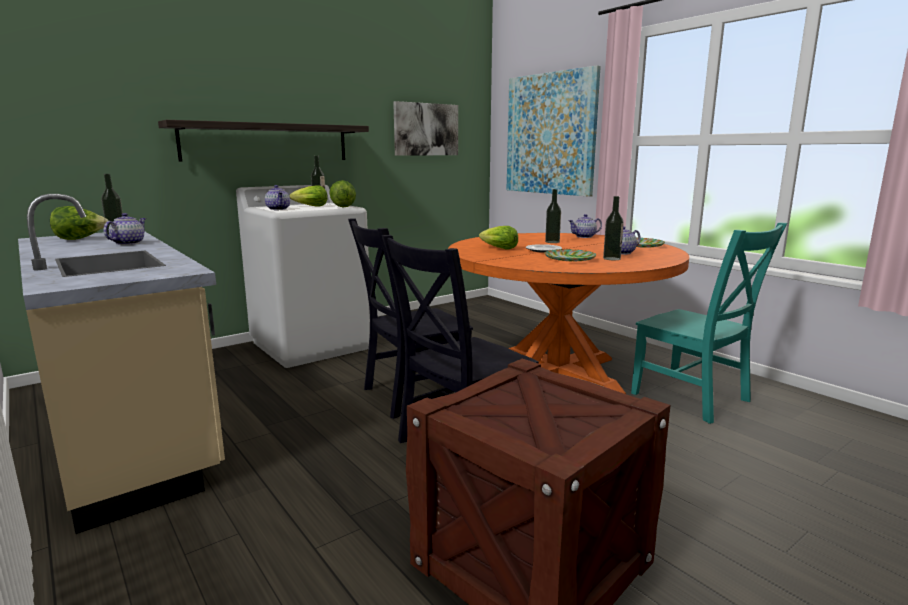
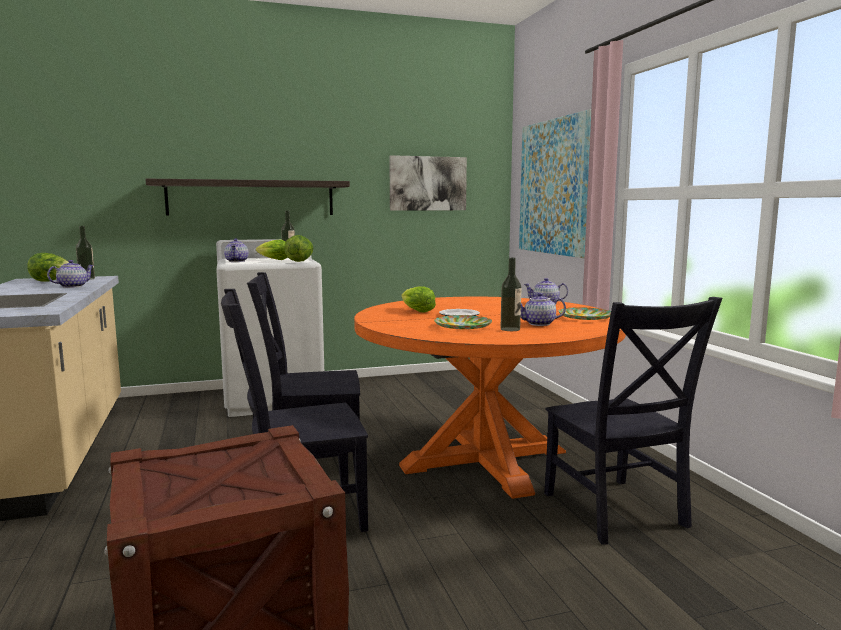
camera: 20 degrees right, 5 degrees down
bottle [545,189,561,243] -> none
turquoise chair [631,222,787,424] -> black chair [544,297,722,545]

